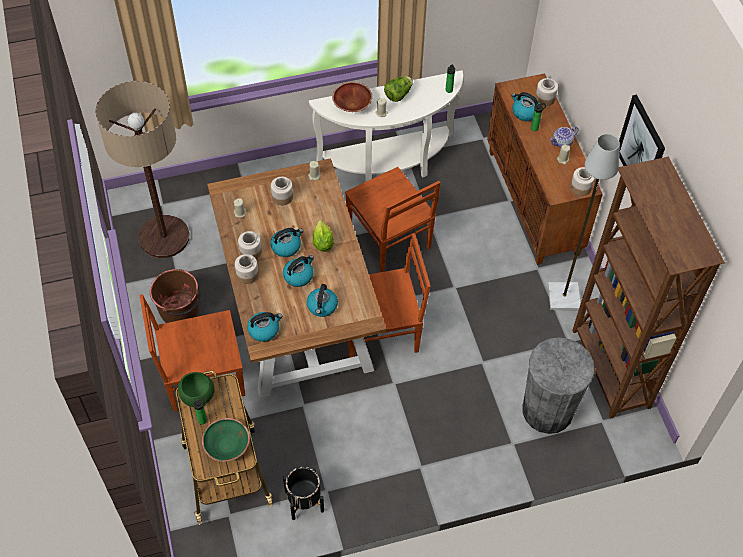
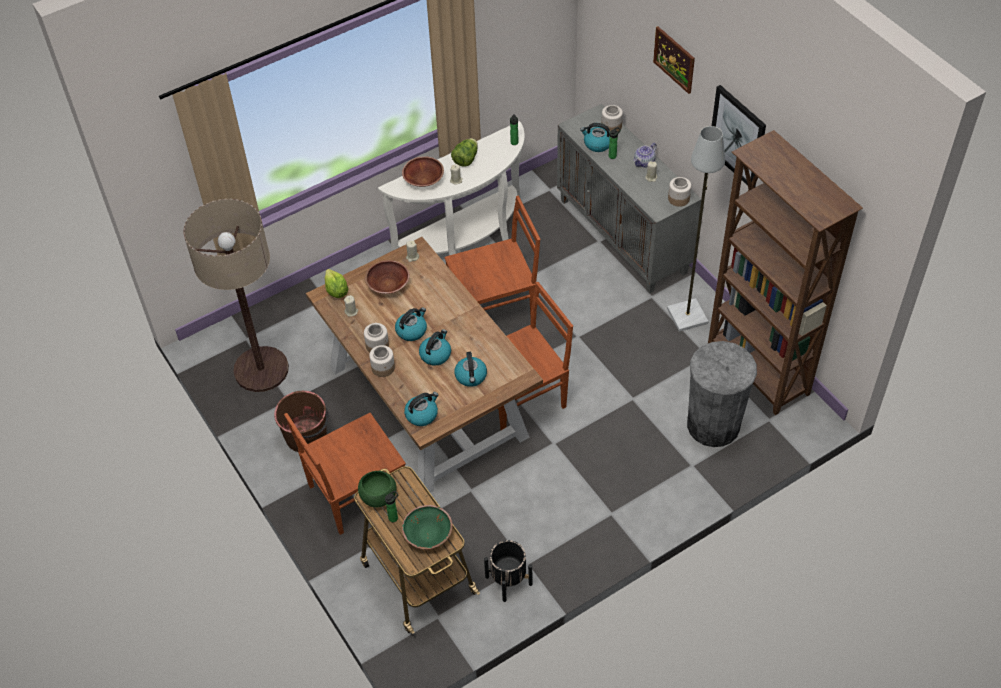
camera: 15 degrees left, 5 degrees down
jar [271,177,293,205] -> brown bowl [365,260,410,294]
lettuce [312,220,334,252] -> lettuce moved to [324,269,348,298]
brown chair [345,167,440,272] -> brown chair turned 60 degrees counterclockwise [445,196,540,317]
brown cabinet [487,73,603,265] -> grey cabinet [557,104,701,293]
none -> picture [653,26,695,94]

